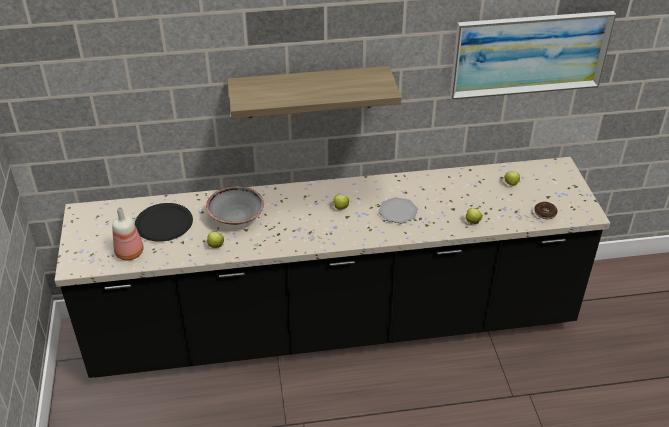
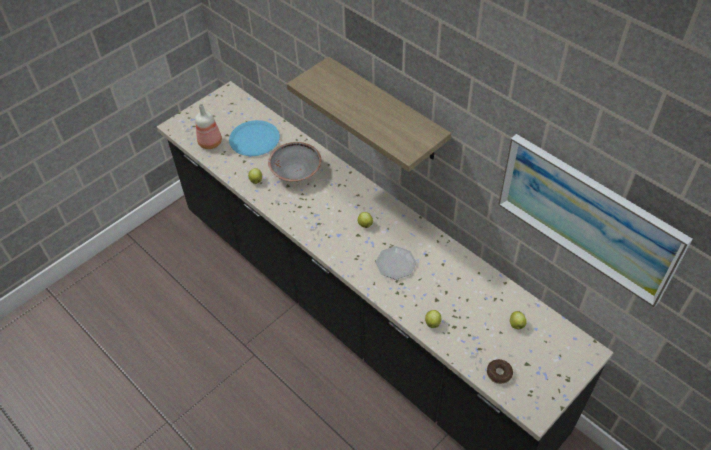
camera: 55 degrees right, 10 degrees up
black plate [135,203,193,242] -> blue plate [229,120,280,156]

